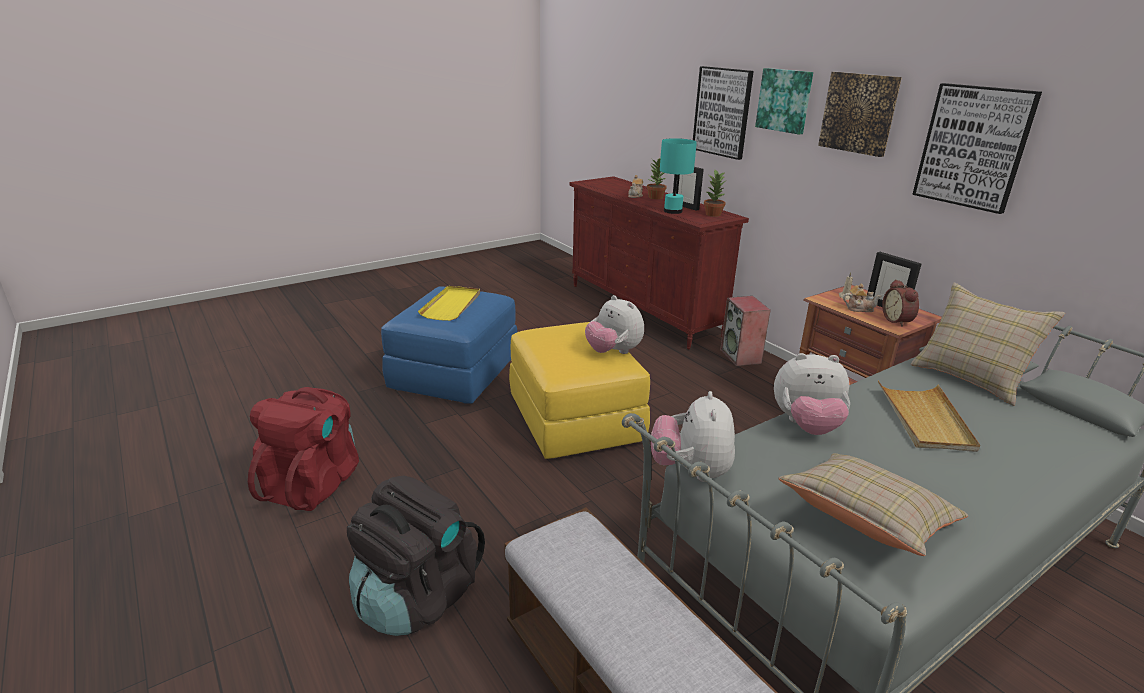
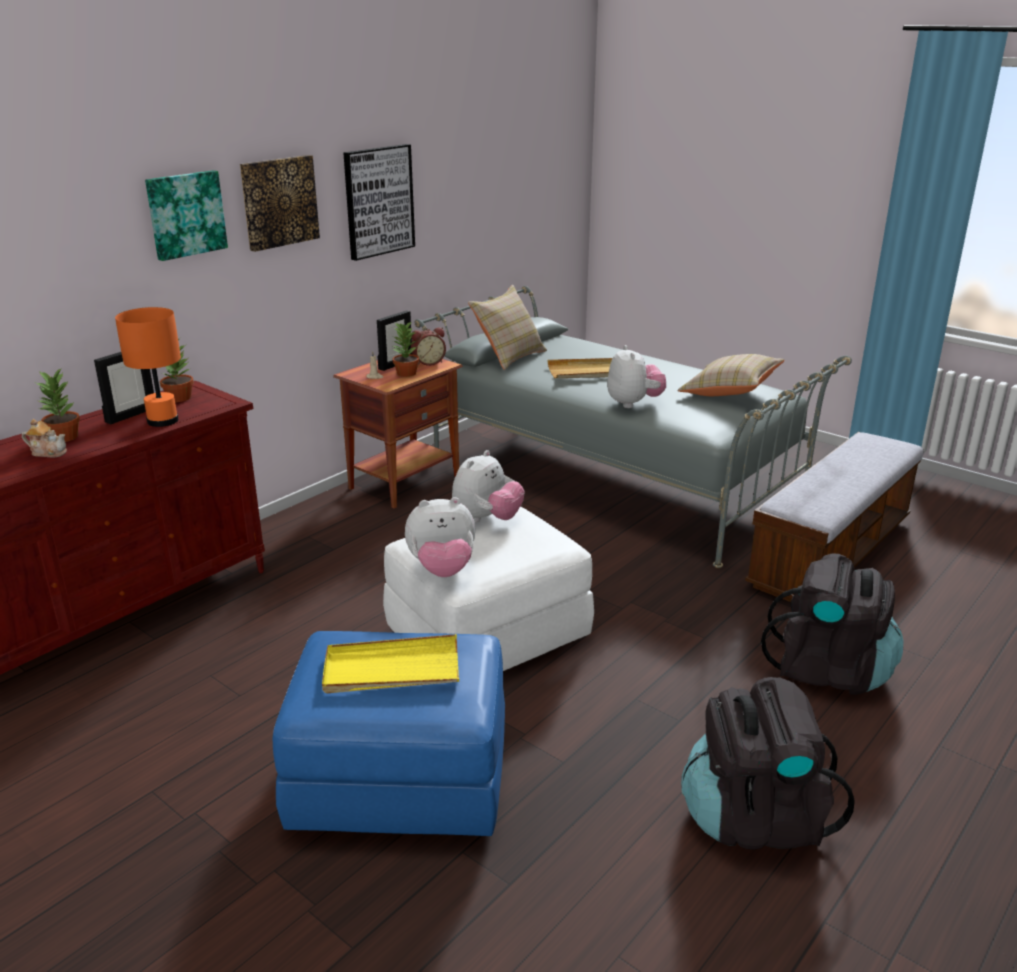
camera: 105 degrees left, 0 degrees up
red backpack [248,387,359,511] -> black backpack [681,677,855,850]
yellow ottoman [509,322,650,459] -> white ottoman [383,506,594,671]
plush toy [651,391,735,482] -> plush toy moved to [405,497,475,577]
turquoise table lamp [660,138,697,214] -> orange table lamp [115,307,181,427]
picture [693,66,754,160] -> none
speaker [720,296,771,366] -> none
teapot [843,284,881,312] -> potted plant [393,321,419,377]

